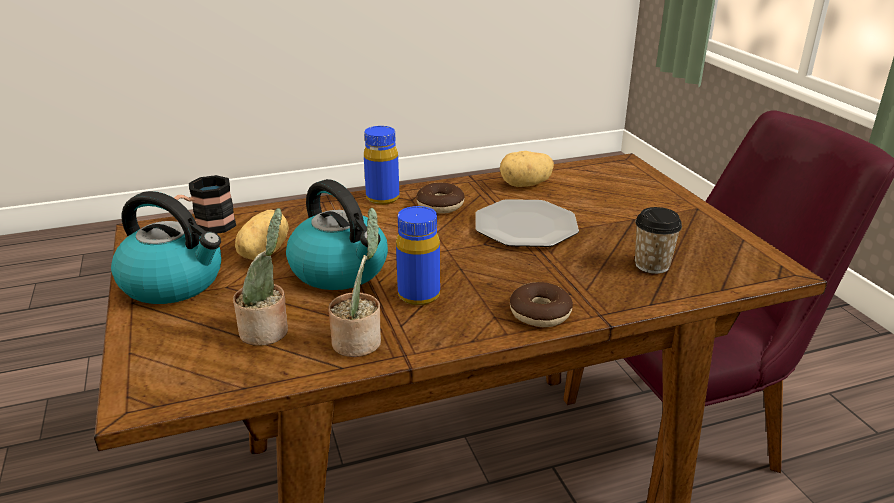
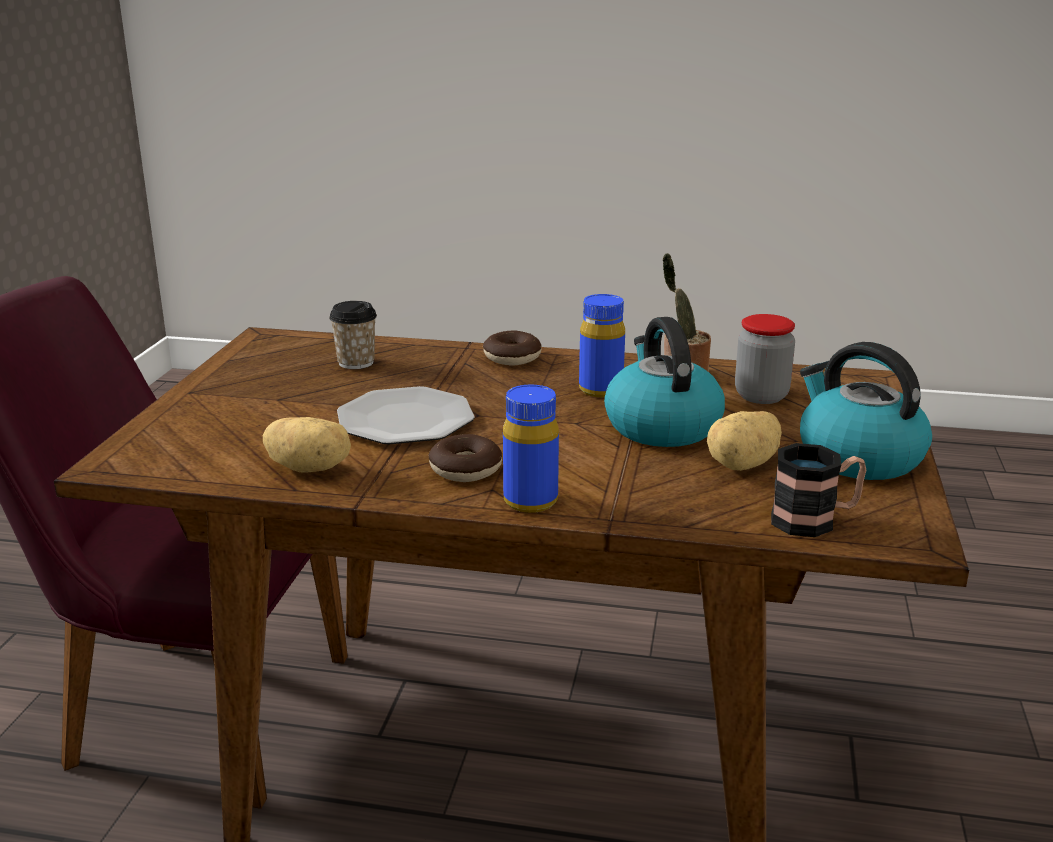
camera: 150 degrees left, 5 degrees down
potted plant [233,208,288,346] -> jar [735,314,795,404]

